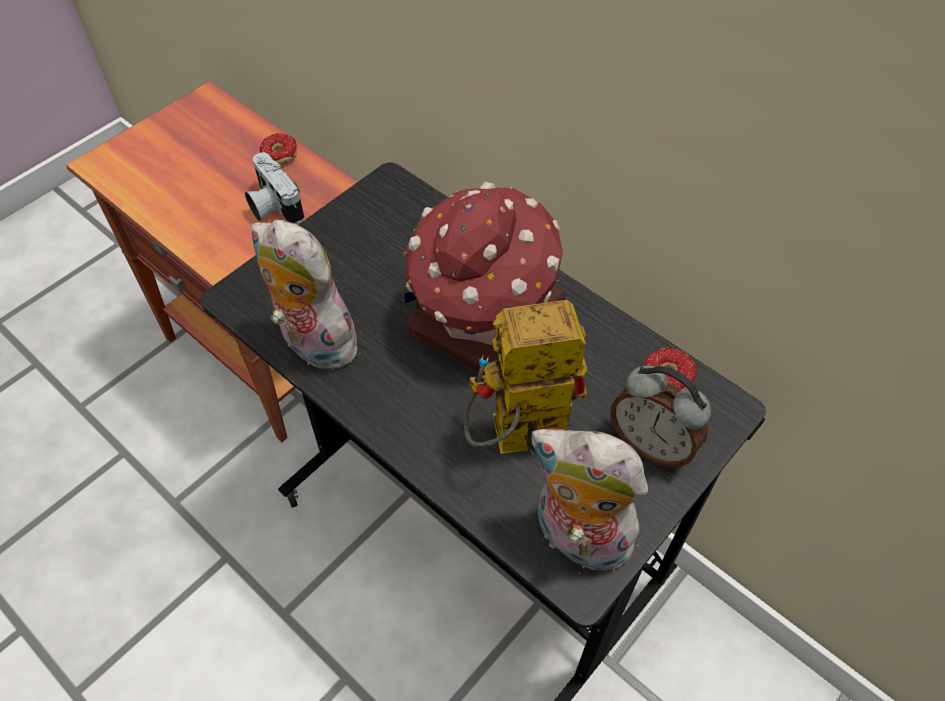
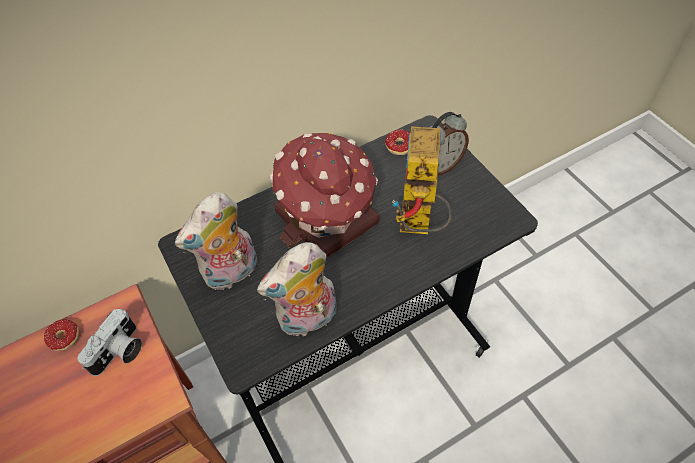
camera: 70 degrees left, 0 degrees up
camera [245,152,304,224] -> camera turned 45 degrees counterclockwise [78,309,142,376]
plush toy [531,428,648,574] -> plush toy moved to [175,192,257,290]

